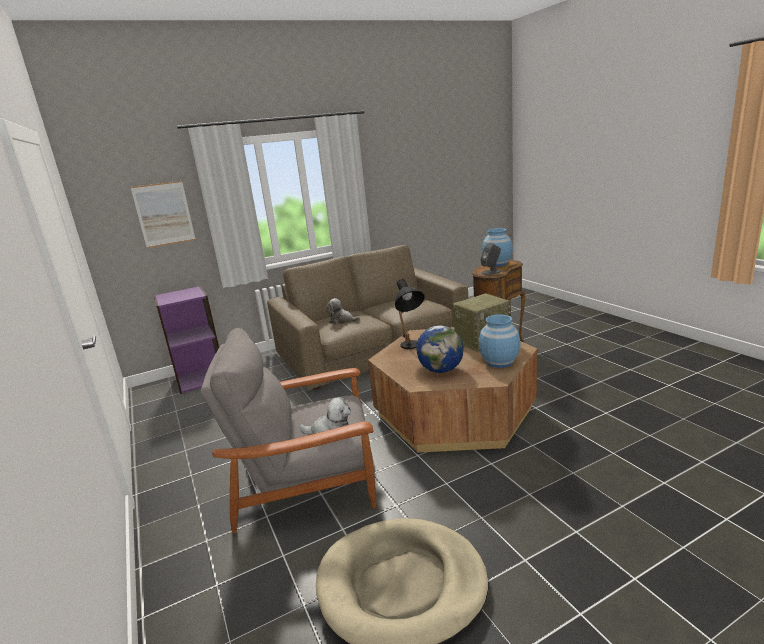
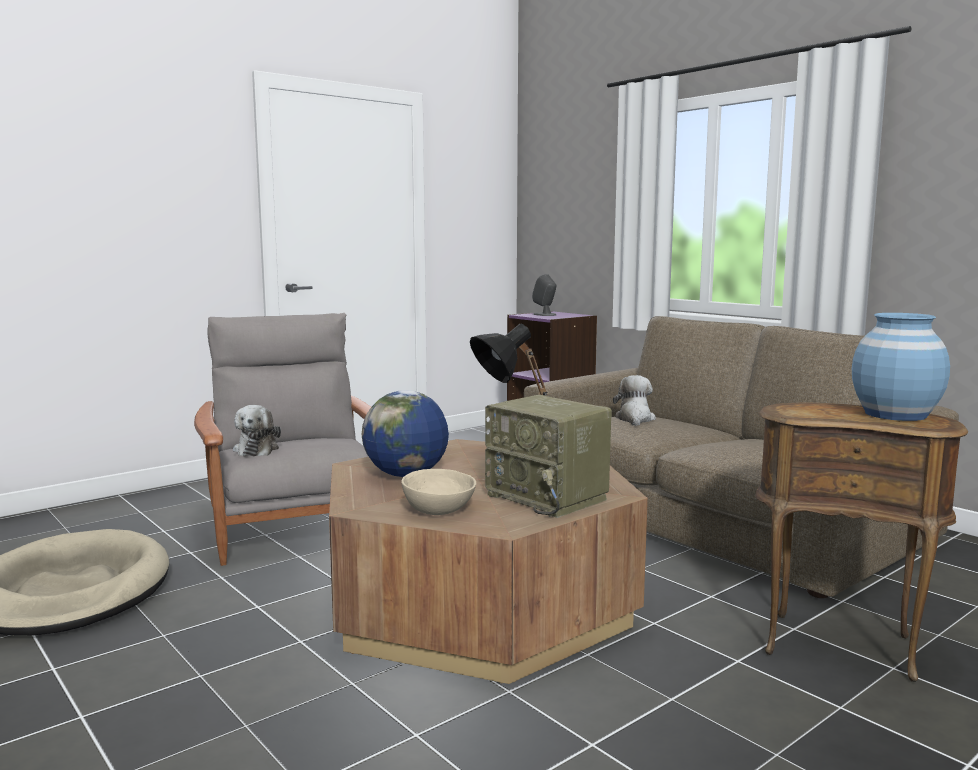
camera: 75 degrees right, 10 degrees down
picture [131,181,196,248] -> none
blue vase [479,314,521,368] -> beige bowl [401,469,476,515]
grey speaker [481,243,501,275] -> grey speaker moved to [532,274,556,316]

